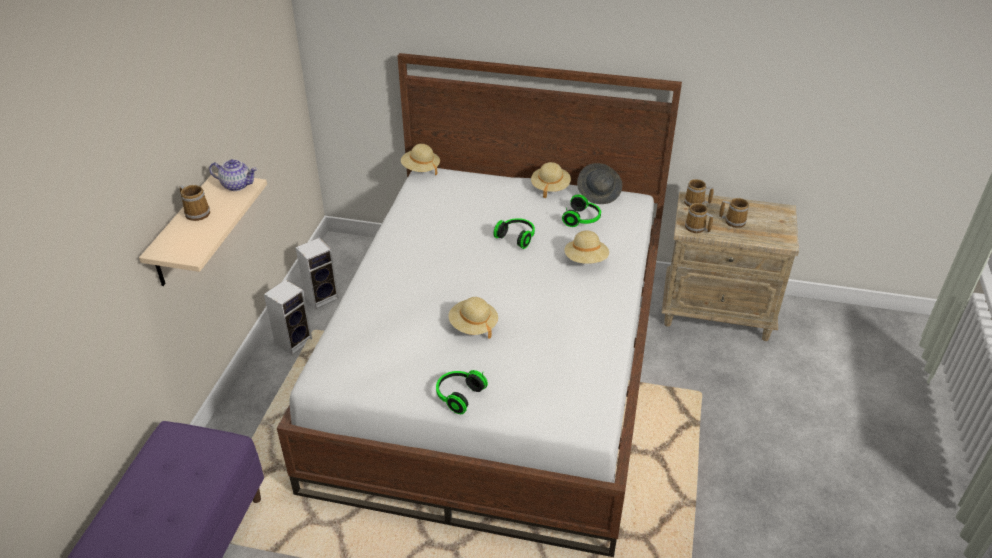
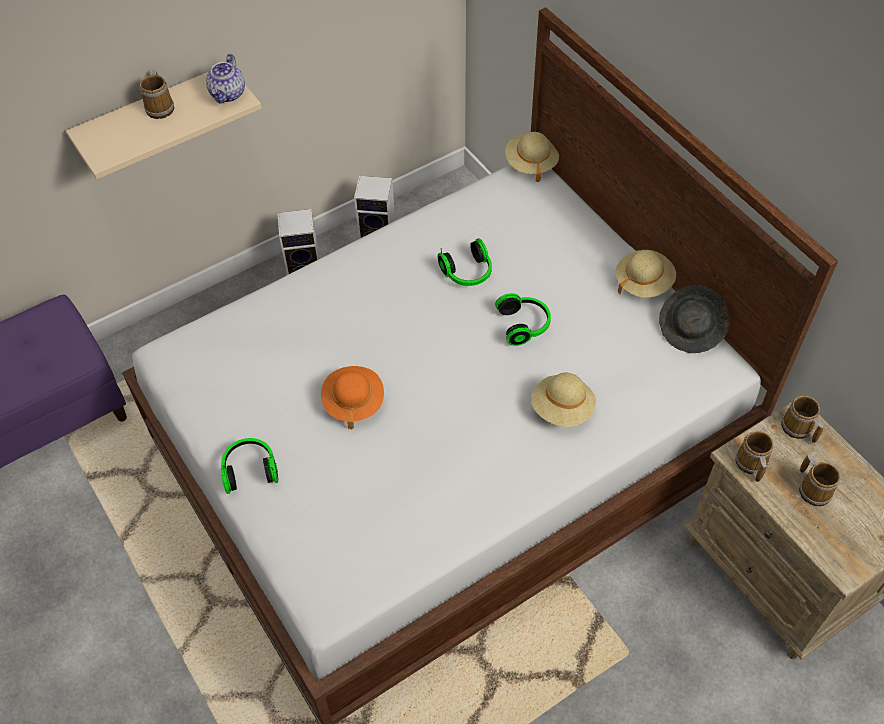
camera: 45 degrees right, 15 degrees up
teapot [209,159,257,191] -> teapot turned 45 degrees clockwise [206,54,245,104]
beige hat [448,297,498,339] -> orange hat [321,366,384,429]
headphones [562,194,601,227] -> headphones moved to [438,238,492,286]

